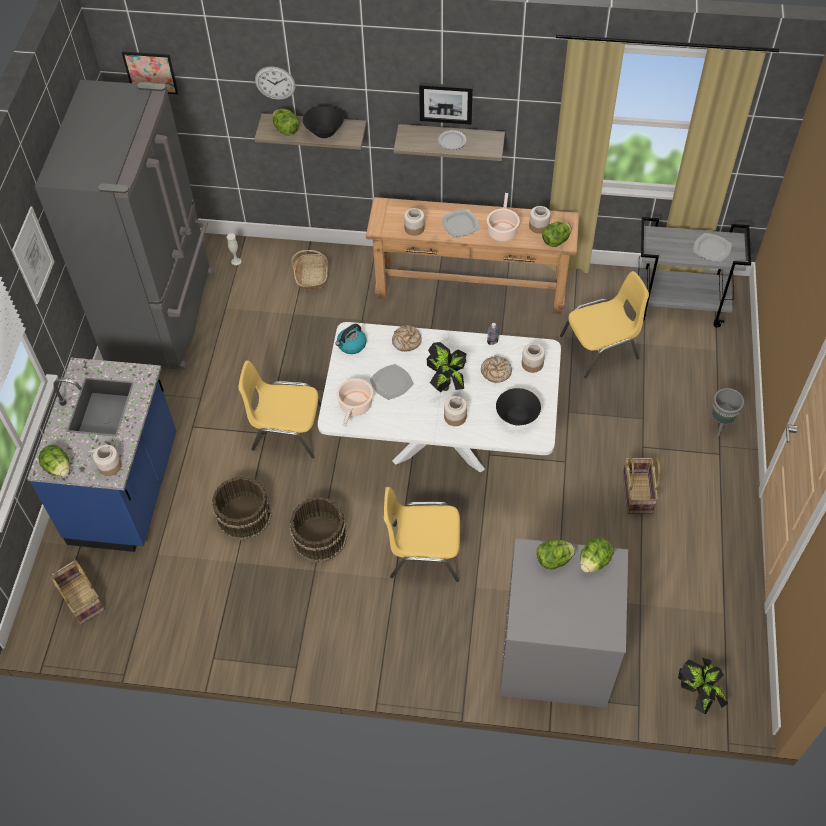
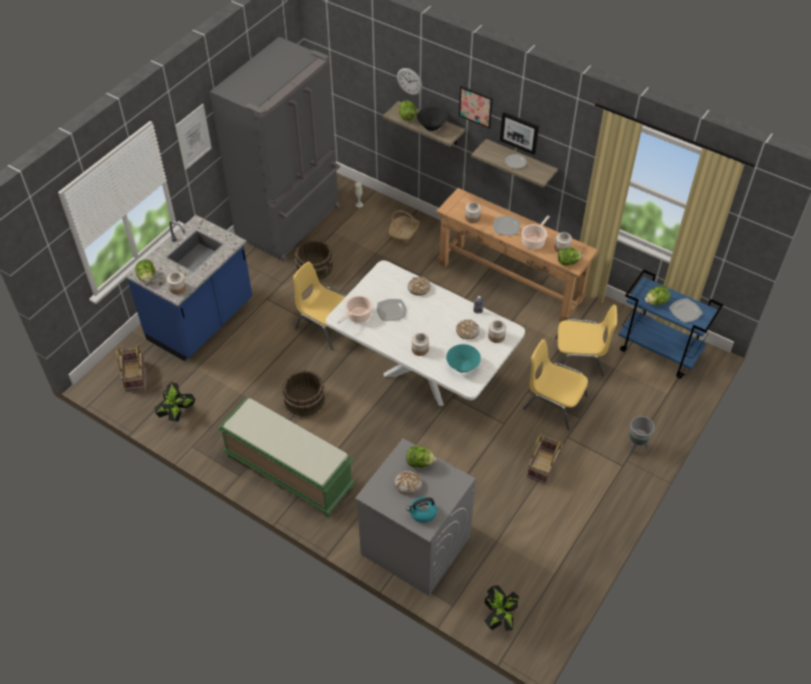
camera: 25 degrees right, 5 degrees down
picture [122,51,178,94] -> picture moved to [459,86,493,129]
brown bucket [212,476,272,540] -> brown bucket moved to [295,240,334,282]
kettle [335,324,367,354] -> kettle moved to [406,497,437,523]
yellow chair [384,487,460,582] -> yellow chair moved to [523,339,588,430]
potted plant [427,342,466,393] -> potted plant moved to [154,382,196,422]
black bowl [496,388,541,426] -> turquoise bowl [446,344,481,373]
lettuce [580,537,614,573] -> lettuce moved to [645,286,670,305]
grey cart [634,217,751,327] -> blue cart [618,269,723,379]
none -> green bench [217,397,356,517]
none -> bread [394,471,422,495]

